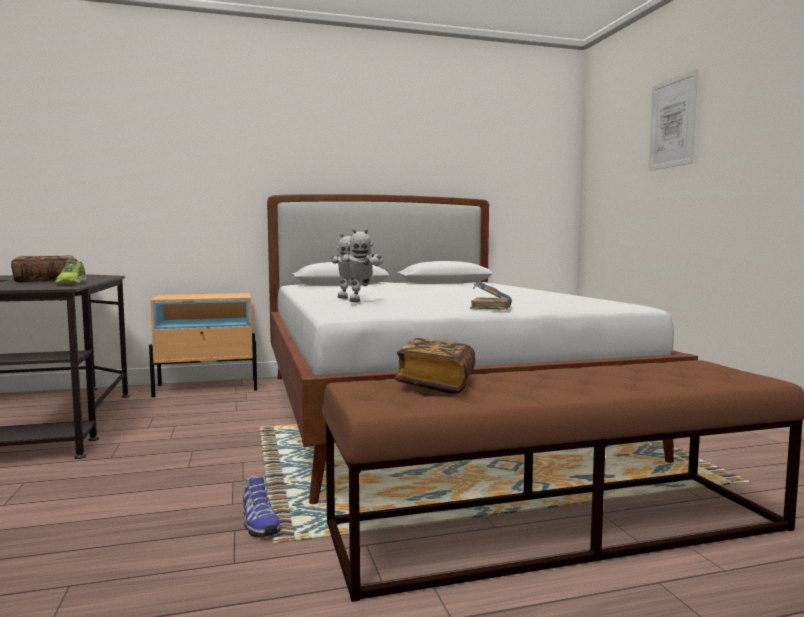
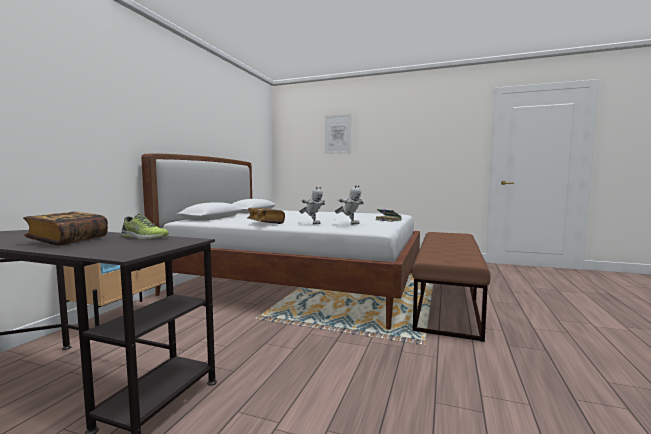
camera: 55 degrees left, 0 degrees up
shoe [243,476,280,537] -> none
book [395,338,476,394] -> book moved to [248,208,285,224]

